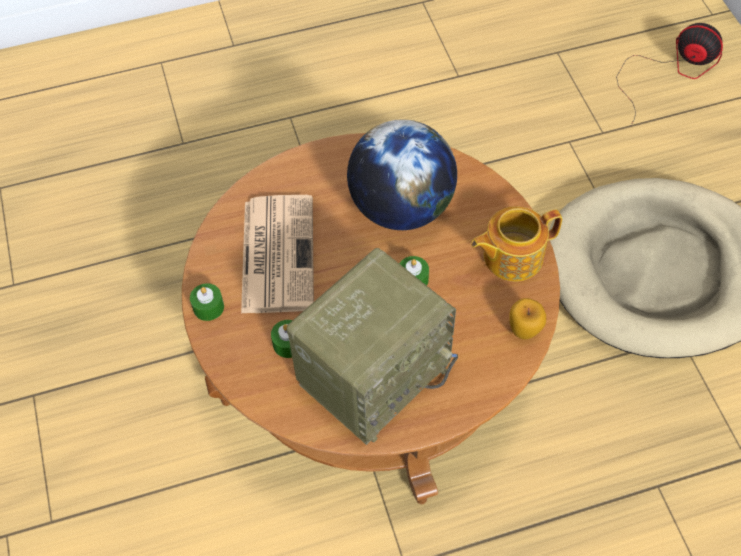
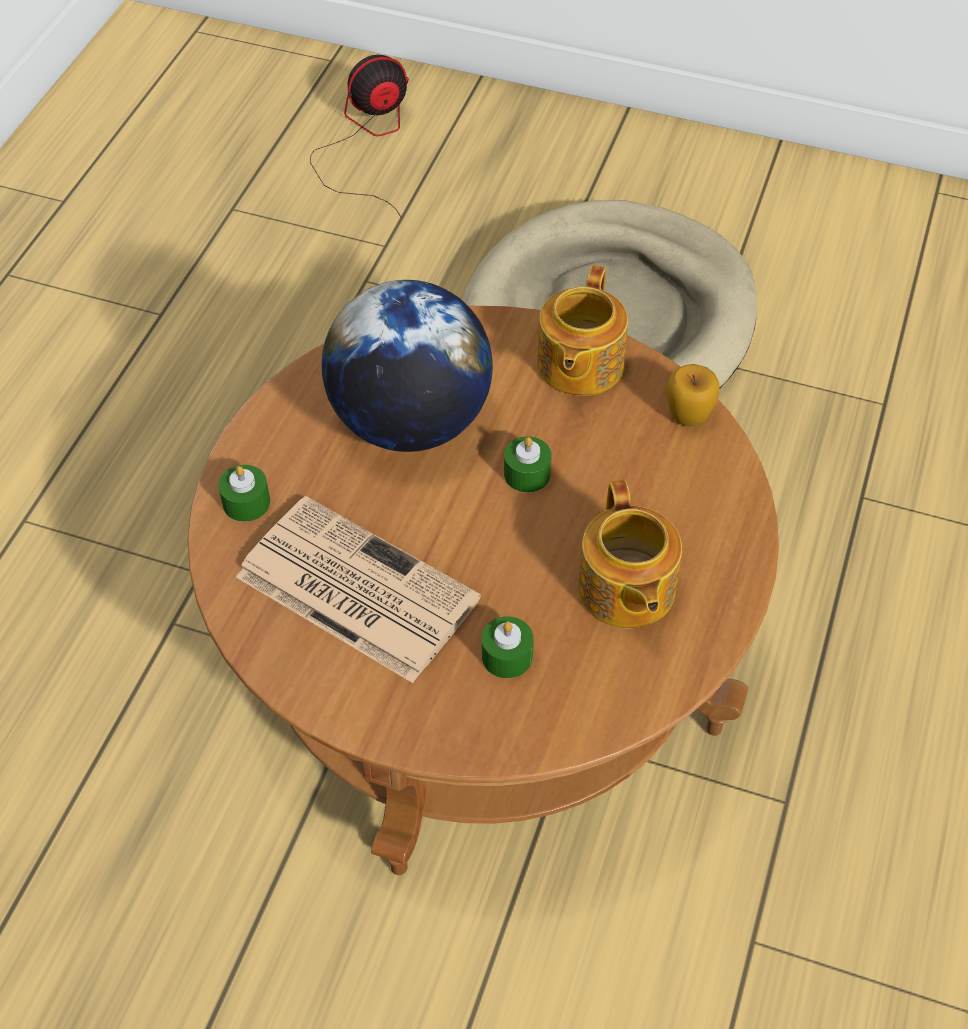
camera: 55 degrees left, 5 degrees down
green candle [190,283,224,321] -> green candle moved to [218,465,270,522]
radio [287,248,458,445] -> teapot [578,480,682,629]

